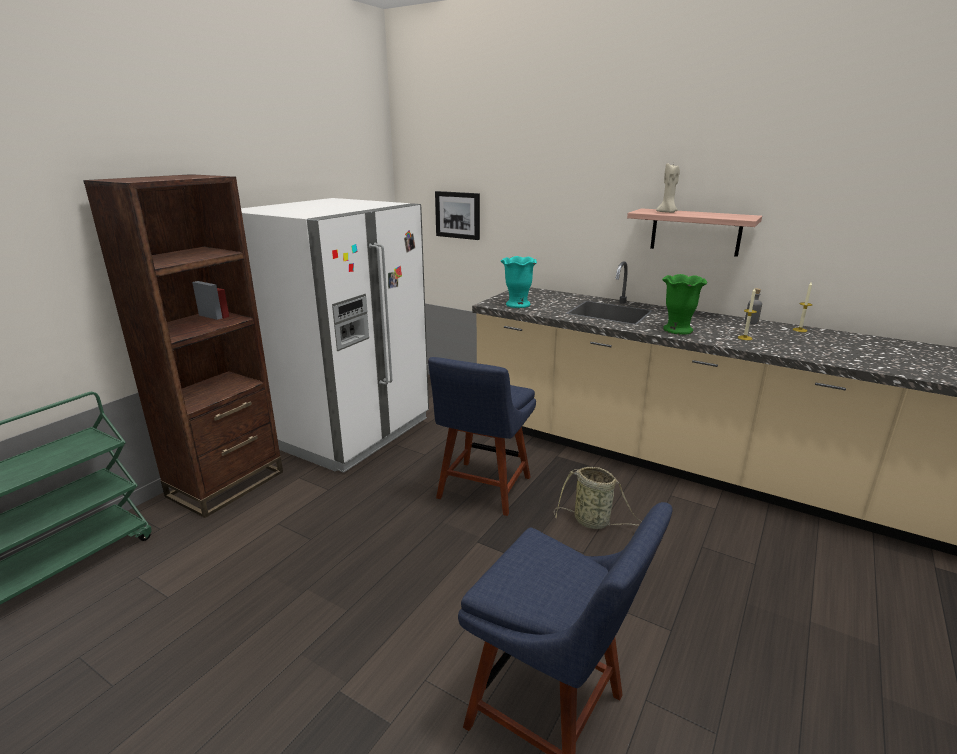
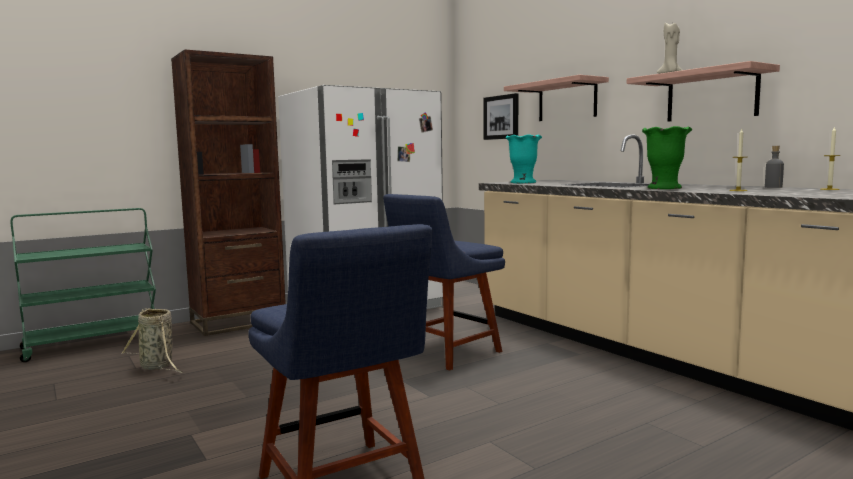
camera: 25 degrees right, 15 degrees down
basket [554,467,642,529] -> basket moved to [121,308,183,373]
none -> shelf [504,75,609,121]

